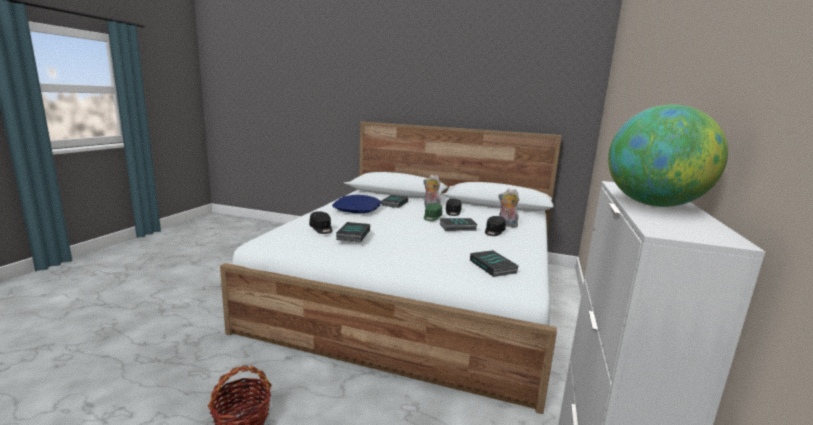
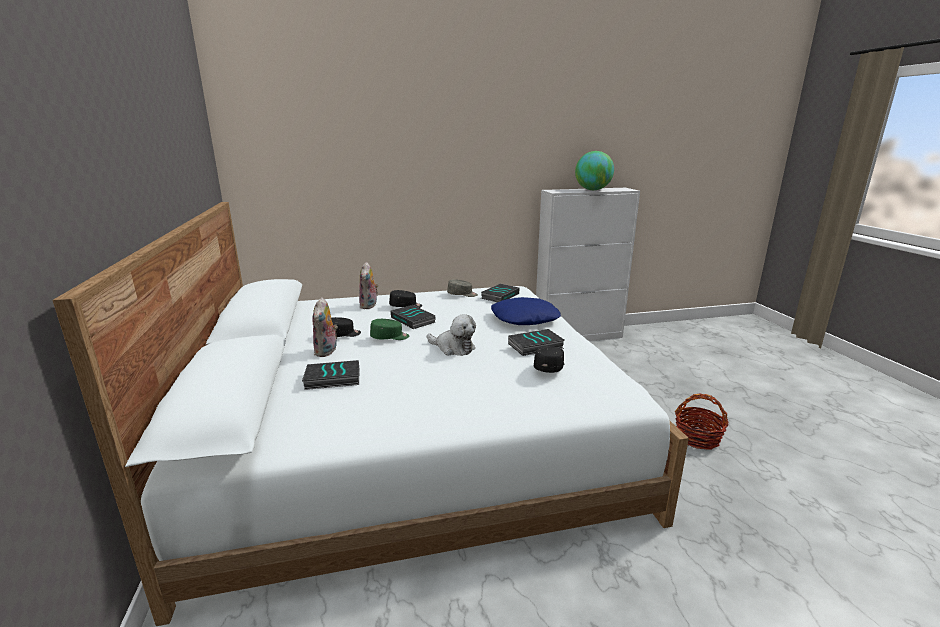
camera: 120 degrees left, 5 degrees up
blue pillow [332,195,382,213] -> blue pillow moved to [491,297,561,325]
none -> plush toy [427,314,476,356]
none -> grey cap [447,279,478,297]

